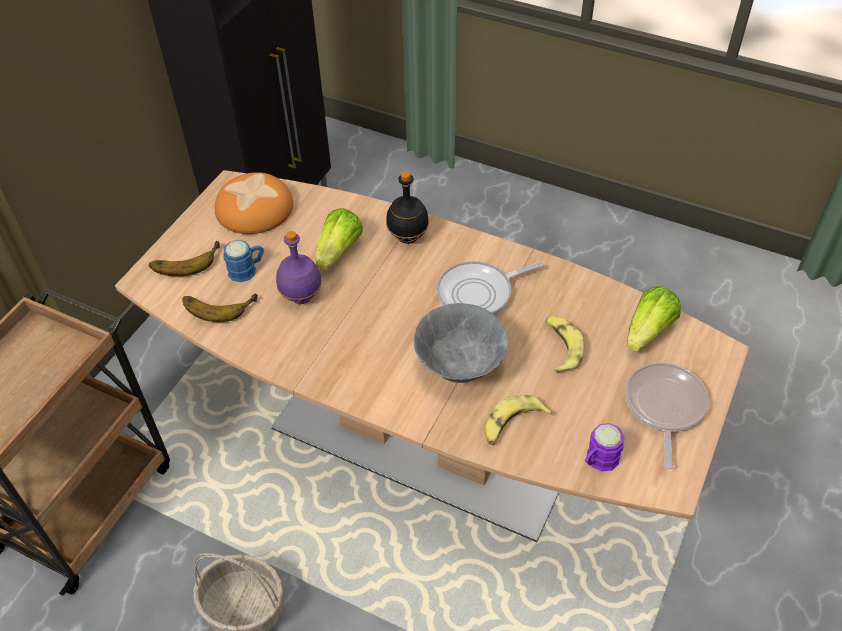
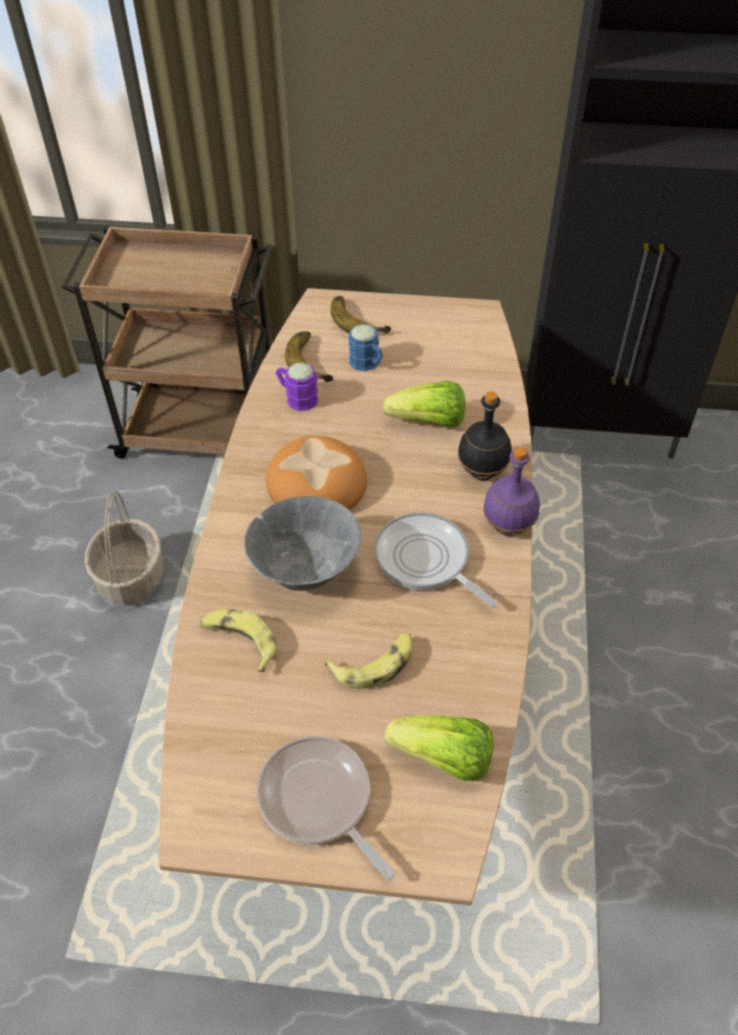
camera: 70 degrees right, 0 degrees up
bread [215,172,293,234] -> bread moved to [266,436,367,510]
purple bottle [276,231,322,304] -> purple bottle moved to [483,447,540,536]
purple mug [585,423,624,472] -> purple mug moved to [276,362,319,411]
frying pan [625,362,709,469] -> frying pan turned 120 degrees counterclockwise [257,736,395,880]

